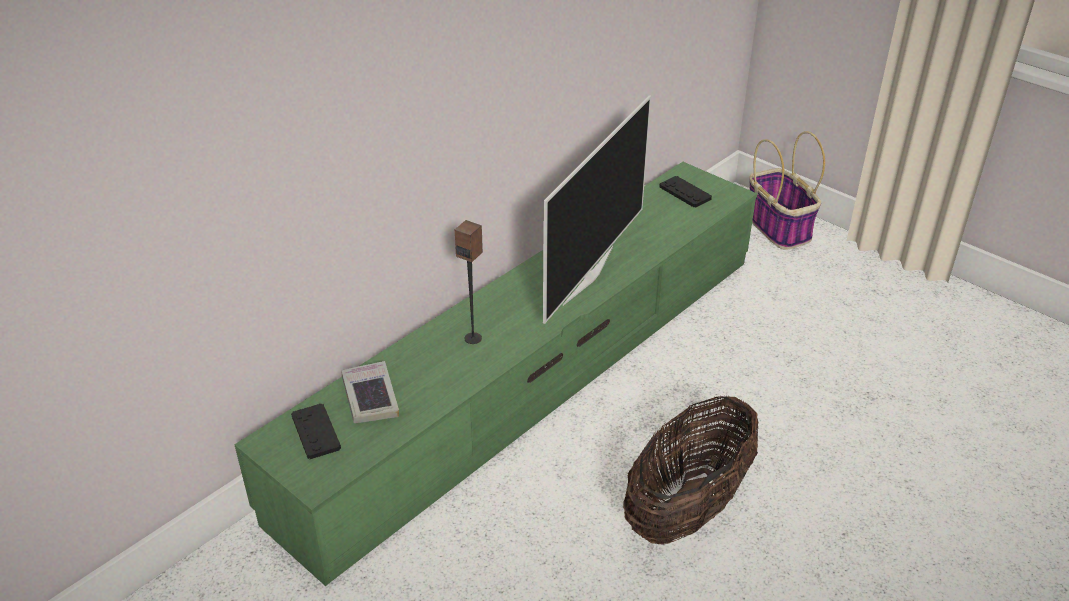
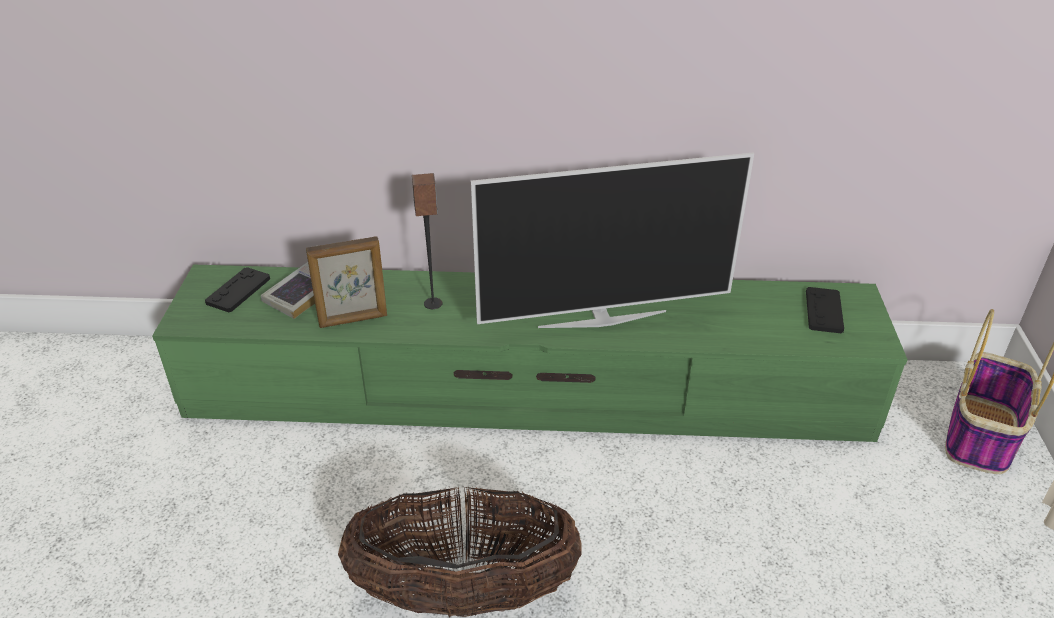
camera: 50 degrees right, 0 degrees up
none -> picture frame [306,236,387,328]

